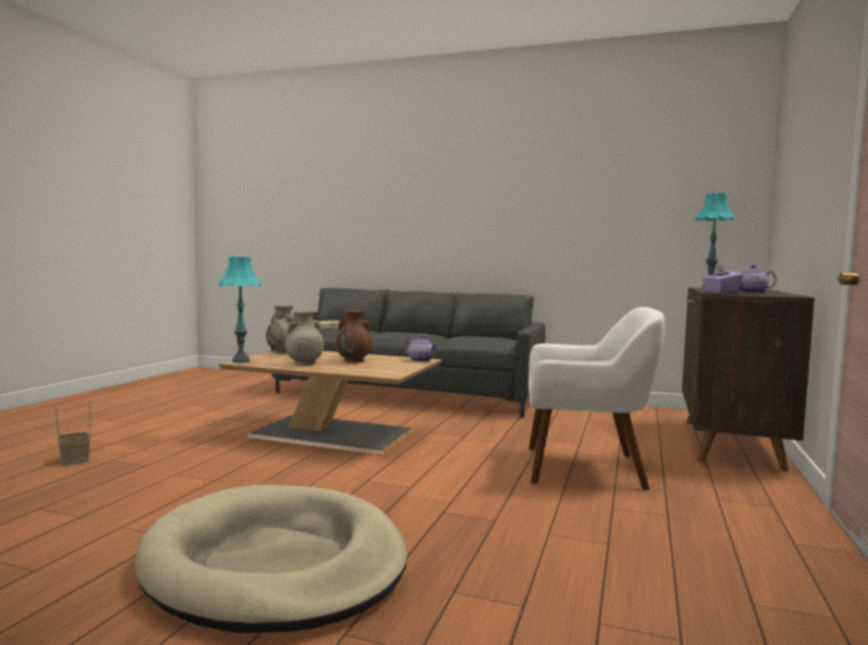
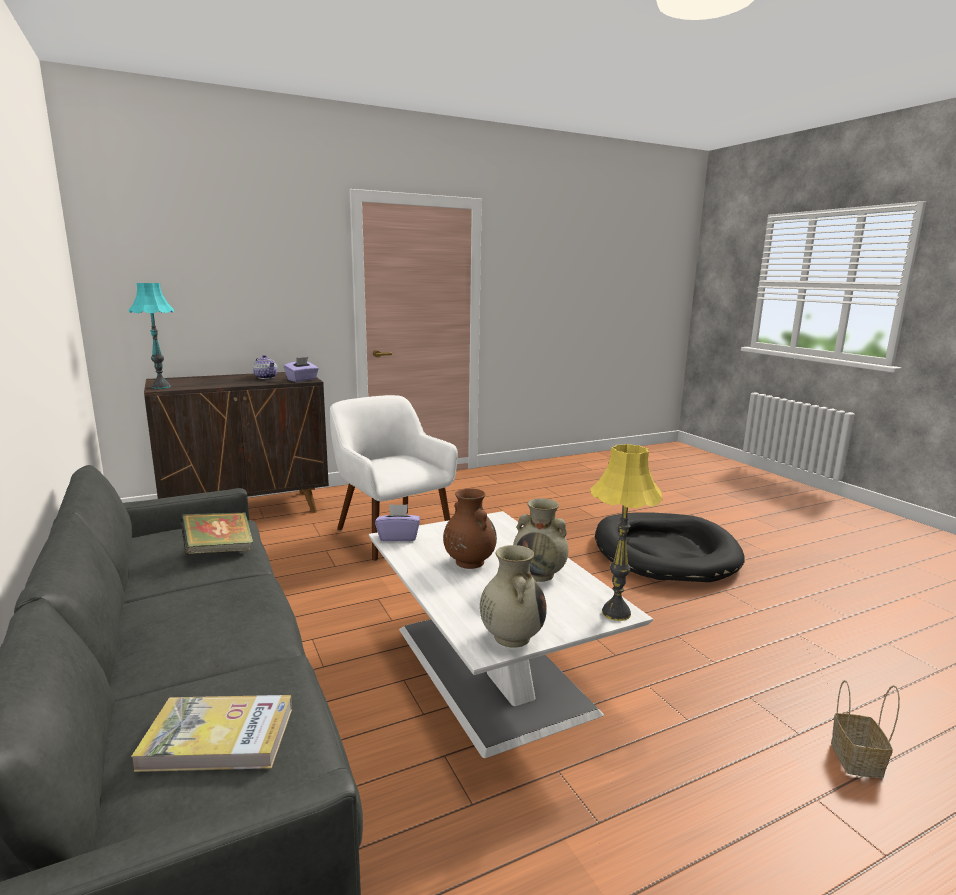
camera: 135 degrees left, 10 degrees up
beige dog bed [134,485,407,633] -> black dog bed [595,512,745,582]
turquoise table lamp [218,257,261,363] -> yellow table lamp [590,444,663,621]
brown coffee table [219,351,442,455] -> white coffee table [369,511,653,758]
teapot [405,336,438,362] -> purple tissue box [375,504,420,541]
none -> book [181,512,253,554]

